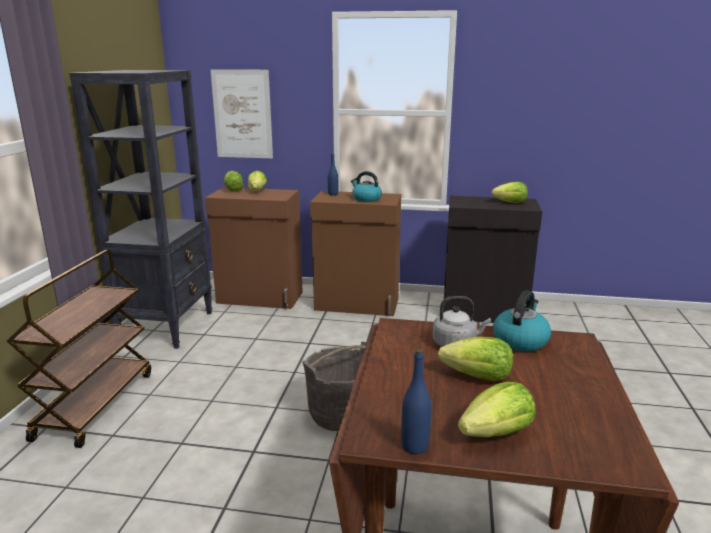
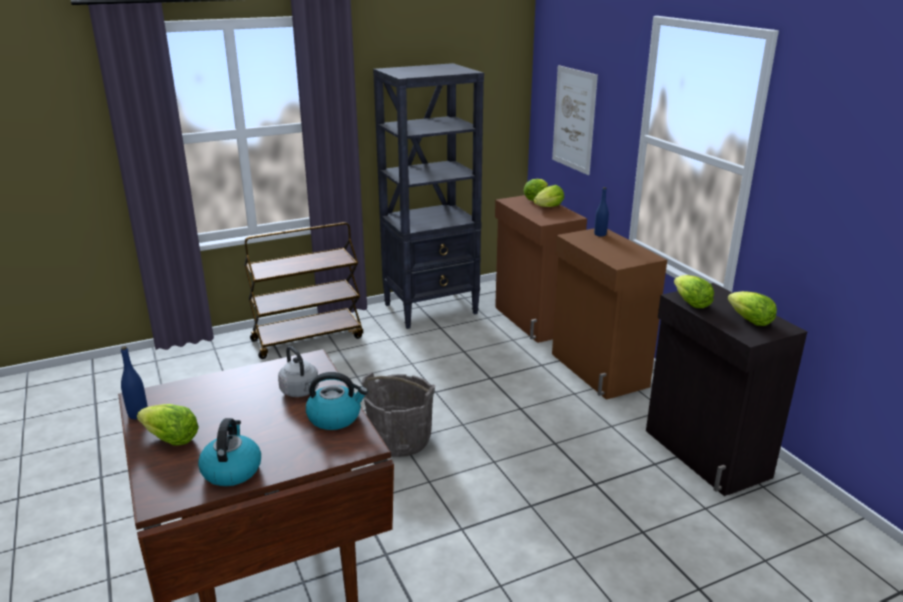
camera: 55 degrees right, 5 degrees up
kettle [351,171,382,202] -> kettle moved to [198,418,261,486]
lettuce [438,337,513,381] -> lettuce moved to [674,275,714,308]

